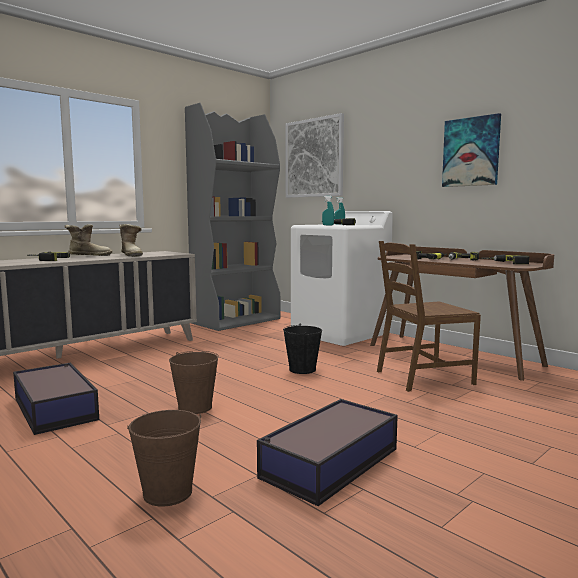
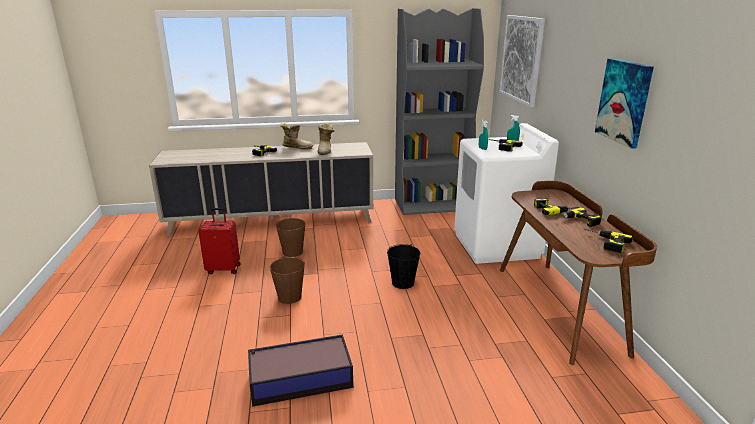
camera: 35 degrees right, 15 degrees up
storage box [13,363,99,435] -> red suitcase [199,208,241,274]
brown bucket [127,410,202,507] -> brown bucket moved to [276,218,306,257]
brown chair [377,241,481,392] -> none

